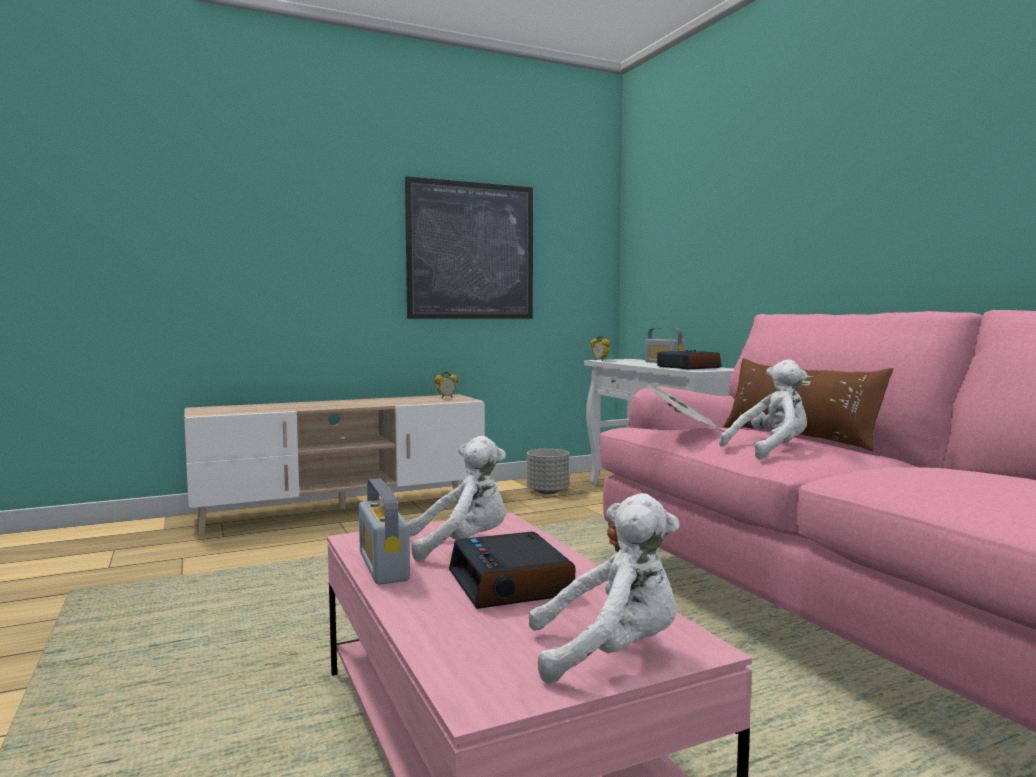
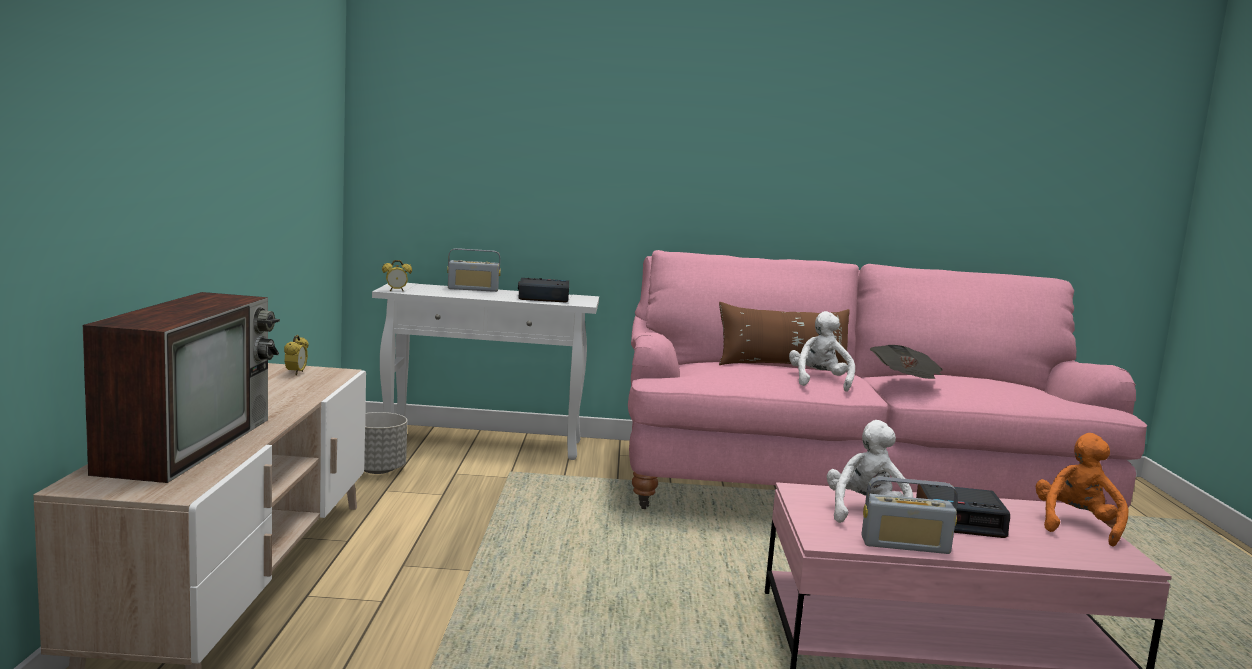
camera: 65 degrees left, 5 degrees up
picture [405,176,533,319] -> none
white plush toy [528,493,680,684] -> orange plush toy [1036,433,1128,547]
newspaper [638,379,725,432] -> newspaper moved to [870,345,943,379]
none -> television [83,292,280,483]

